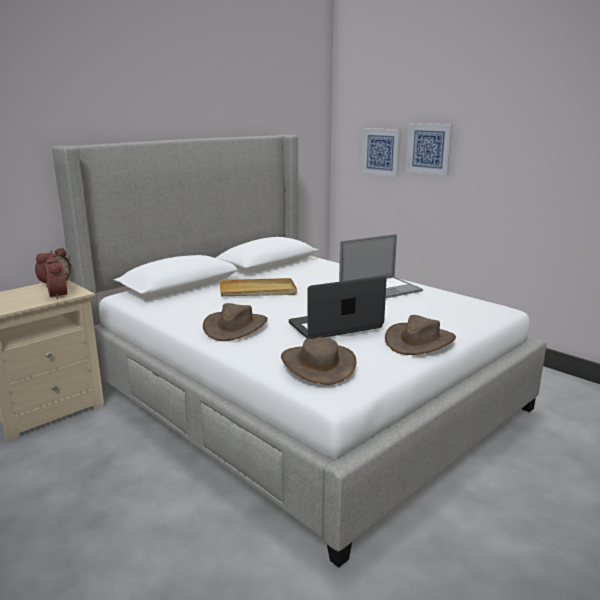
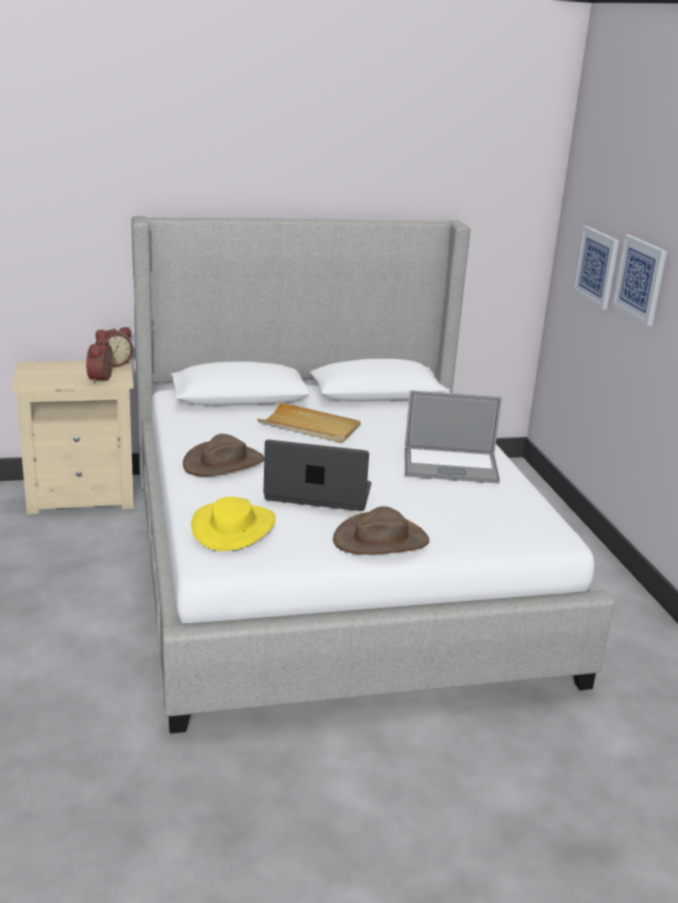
camera: 30 degrees right, 5 degrees up
brown hat [281,337,356,385] -> yellow hat [191,497,276,551]

